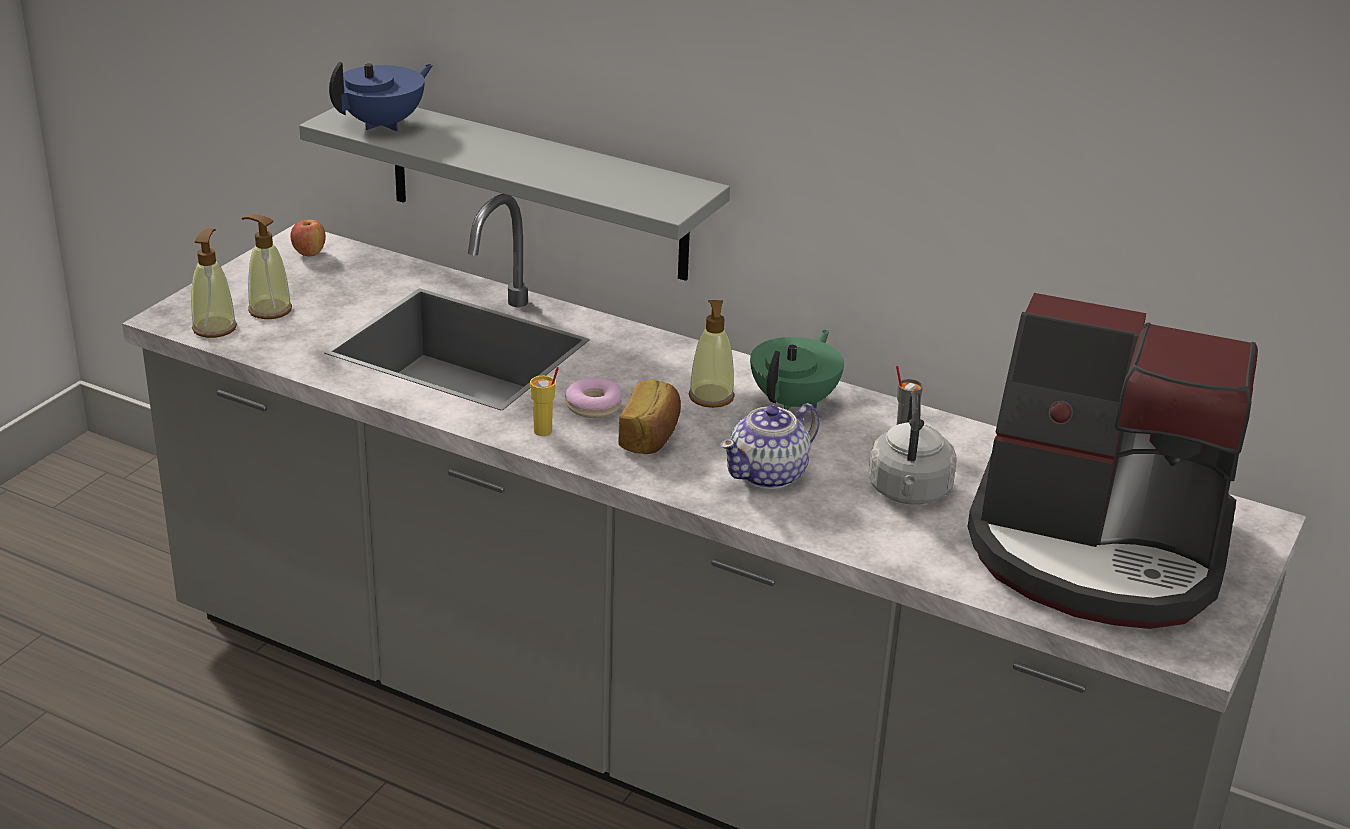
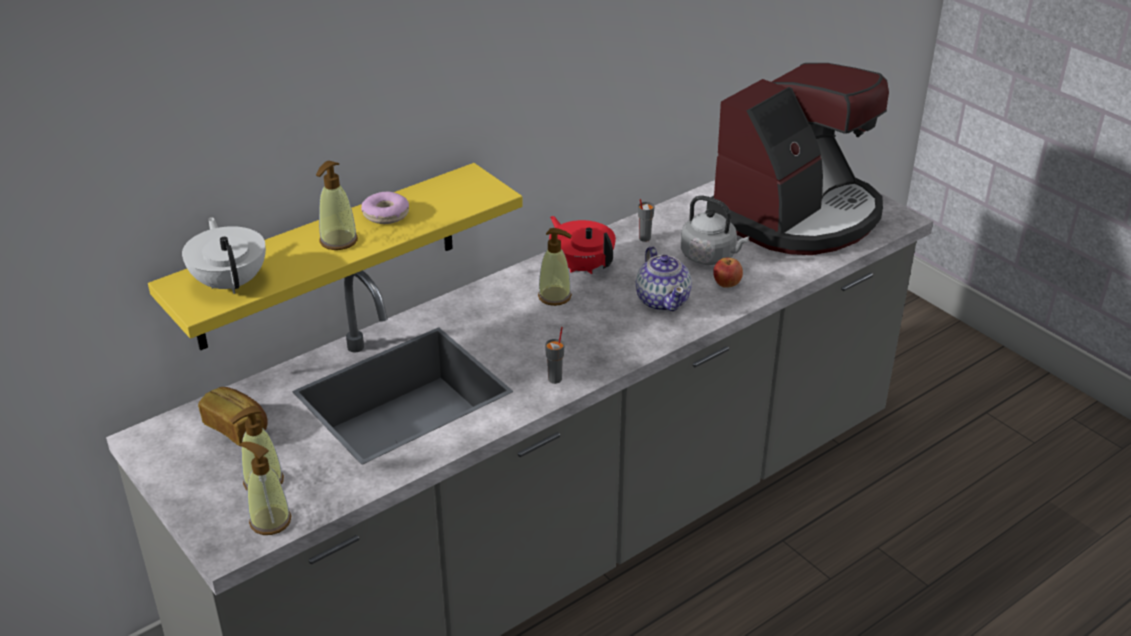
camera: 65 degrees left, 5 degrees up
apple [290,219,326,257] -> apple moved to [713,258,743,288]
grey shelf [299,107,730,281] -> yellow shelf [148,163,523,350]
blue teapot [329,61,433,131] -> white teapot [182,217,266,294]
yellow cup [530,367,559,436] -> grey cup [545,327,565,384]
donut [565,378,622,418] -> donut moved to [361,192,409,224]
bread [618,380,681,454] -> bread moved to [198,387,268,446]
green teapot [750,329,844,410] -> red teapot [549,216,616,274]
none -> soap dispenser [316,161,358,250]

